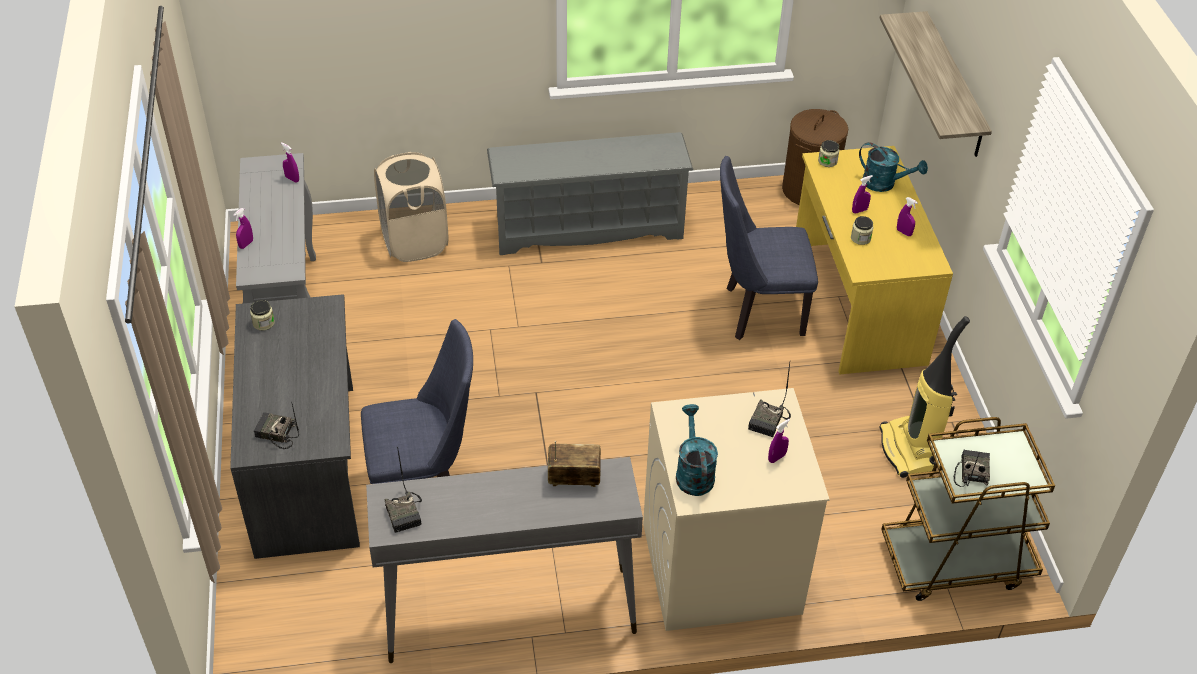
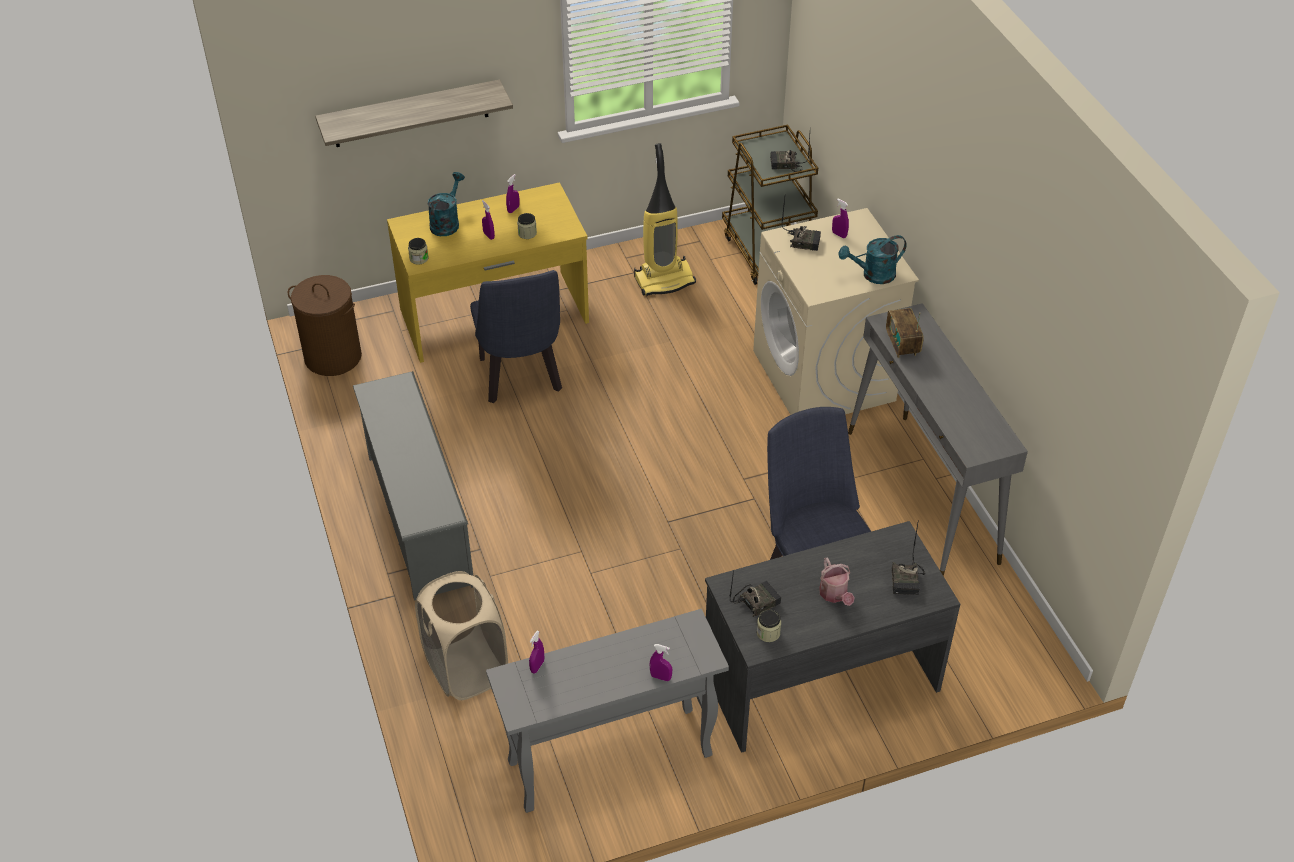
camera: 100 degrees left, 0 degrees up
radio [385,450,422,533] -> radio moved to [730,570,781,617]
none -> watering can [819,557,855,606]

